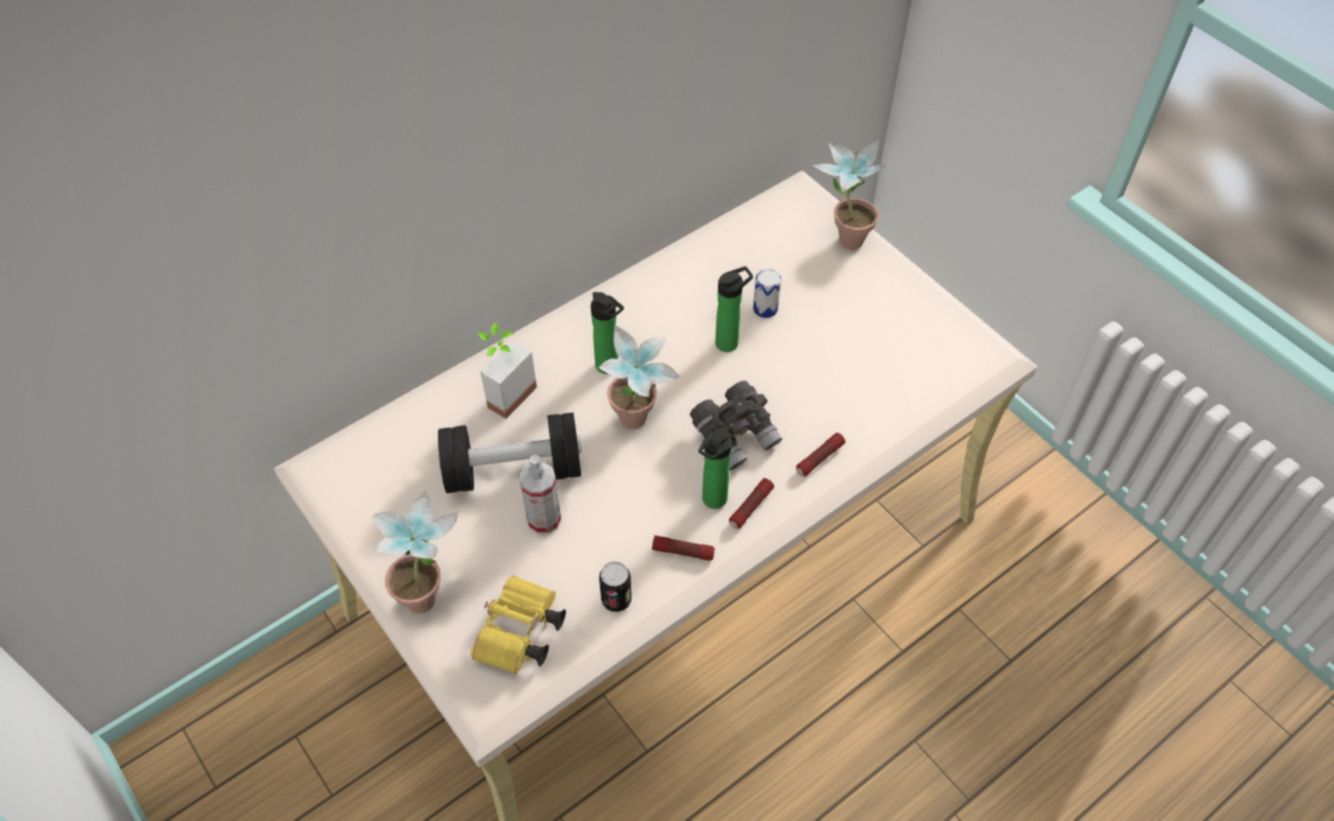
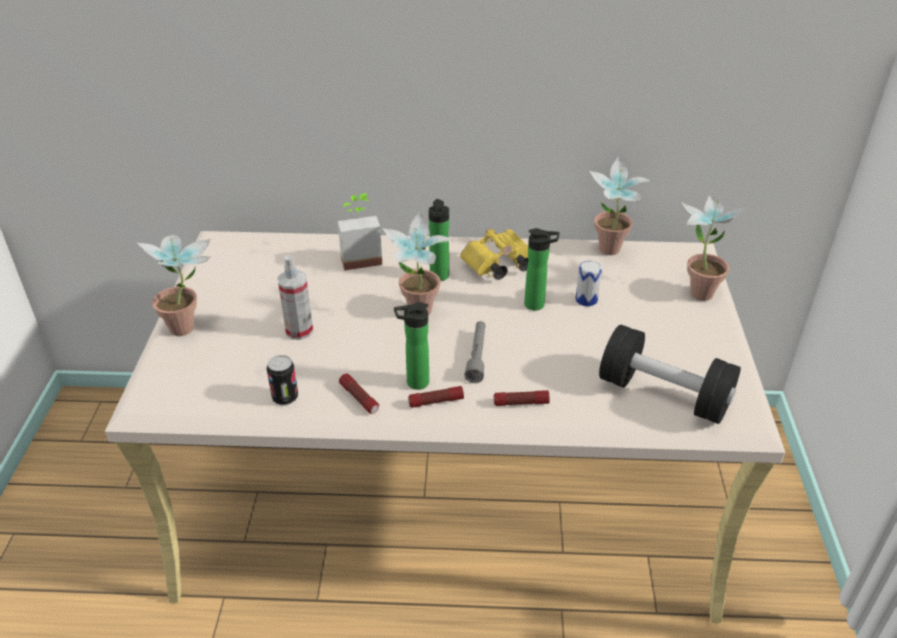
camera: 40 degrees right, 15 degrees down
black dumbbell [438,413,582,493] -> black dumbbell moved to [599,325,741,424]
yellow binoculars [471,576,566,674] -> yellow binoculars moved to [460,229,528,280]
grey binoculars [690,381,782,470] -> grey flashlight [464,321,486,383]
none -> potted plant [589,155,651,255]

